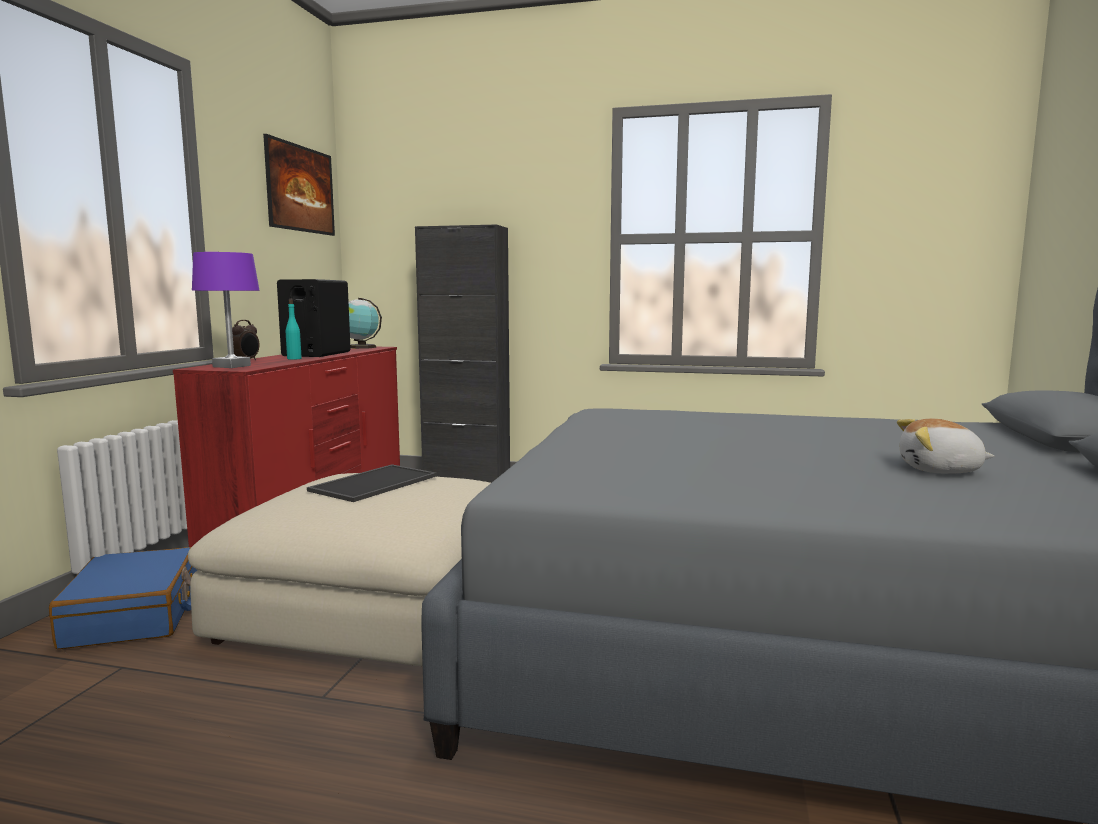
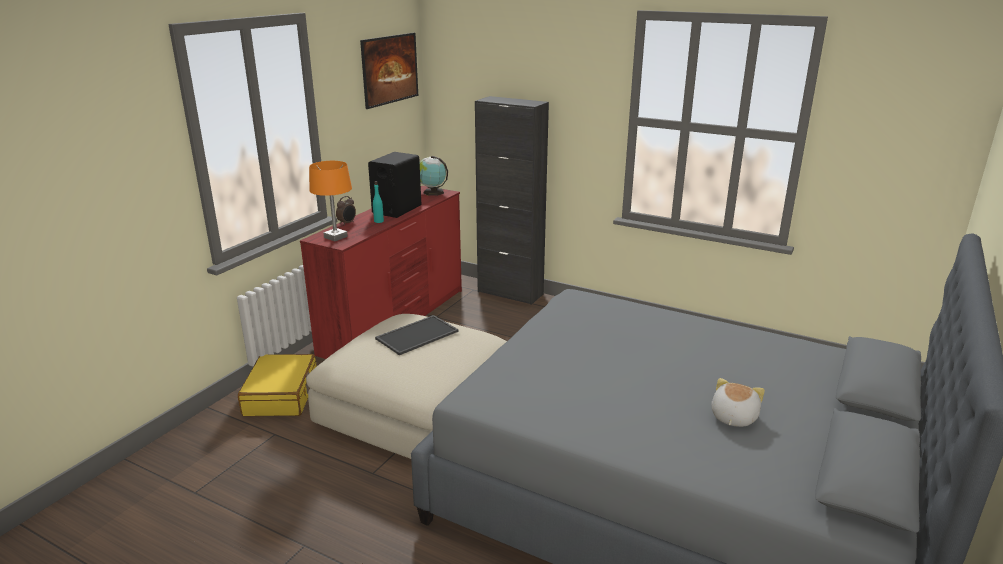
camera: 15 degrees right, 15 degrees up
blue suitcase [49,547,197,649] -> yellow suitcase [238,354,317,416]
purple table lamp [192,252,259,368] -> orange table lamp [309,161,352,241]
plush toy [897,419,994,474] -> plush toy turned 90 degrees clockwise [711,378,765,427]

